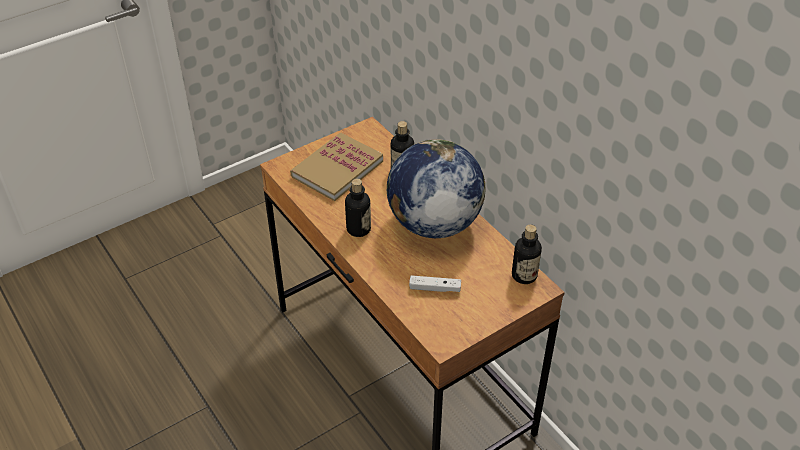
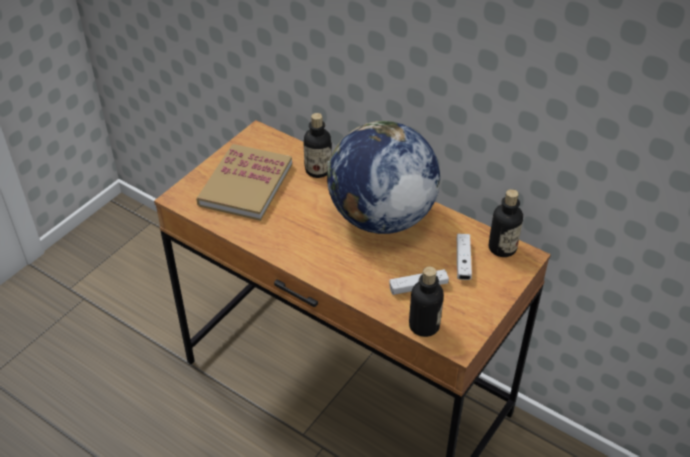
camera: 20 degrees left, 0 degrees up
bottle [345,179,371,237] -> bottle moved to [409,266,444,337]
none -> white game controller [457,234,472,280]

